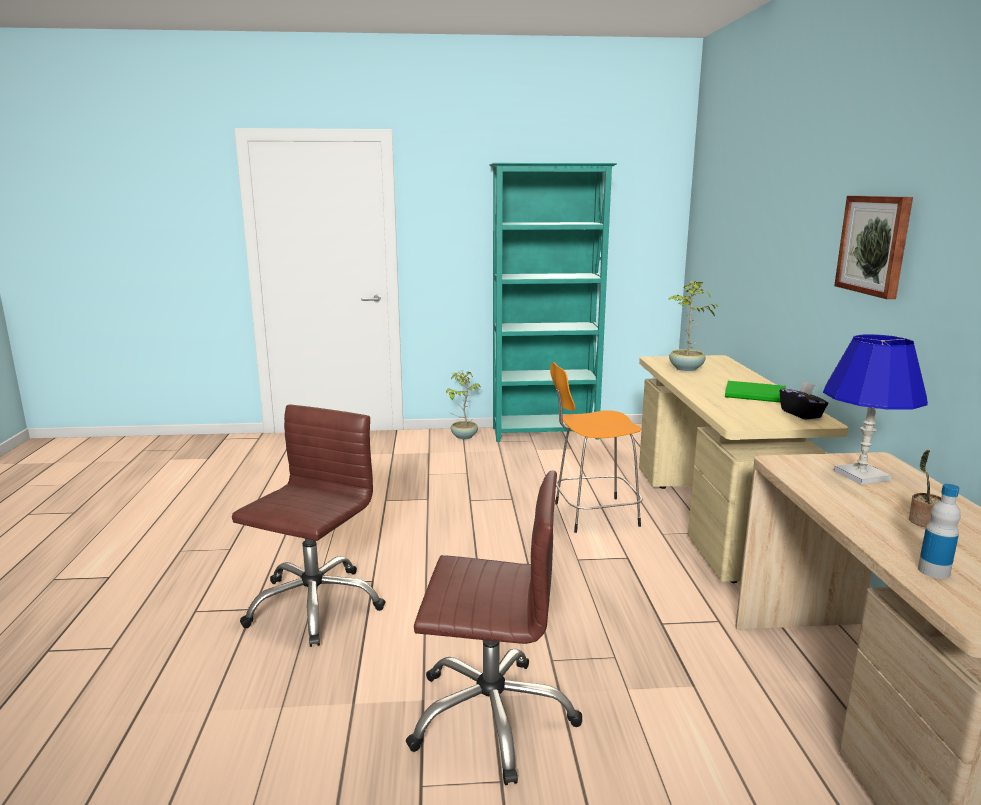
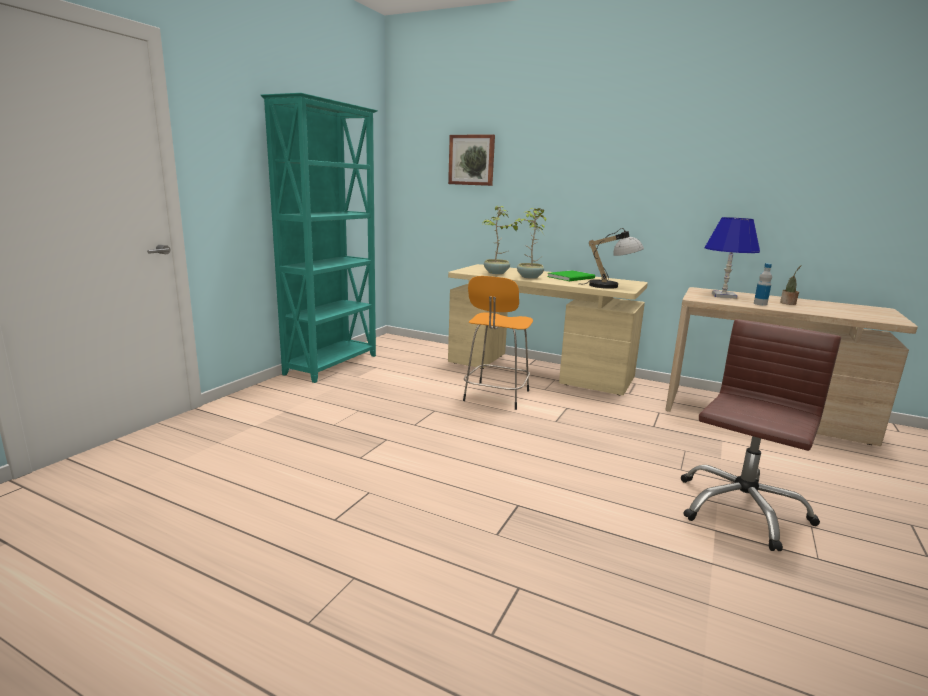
camera: 60 degrees left, 0 degrees up
brown office chair [232,404,385,647] -> none
potted plant [446,370,481,439] -> potted plant moved to [515,208,546,279]
black tissue box [780,381,828,420] -> none
picture [834,196,913,299] -> picture moved to [448,135,495,186]
bottle [918,484,961,579] -> bottle moved to [754,263,772,306]
none -> table lamp [585,228,644,289]

